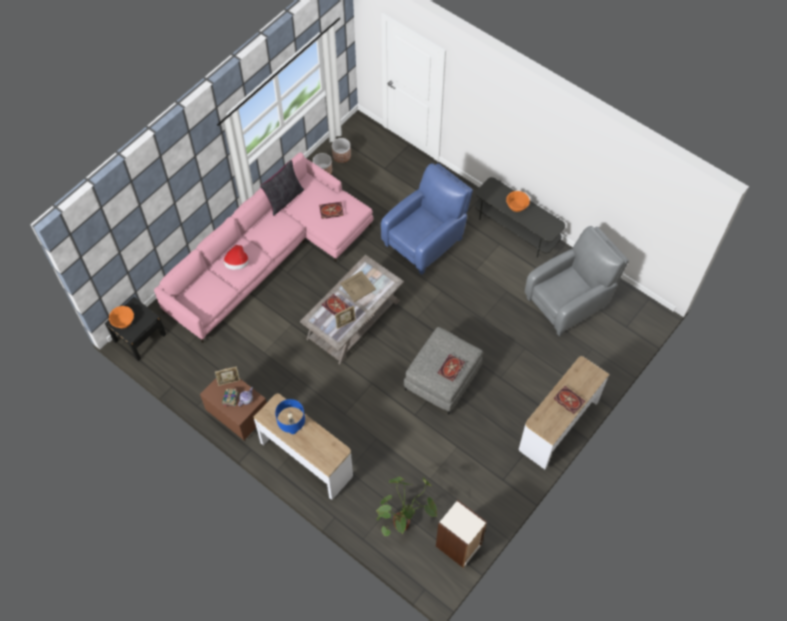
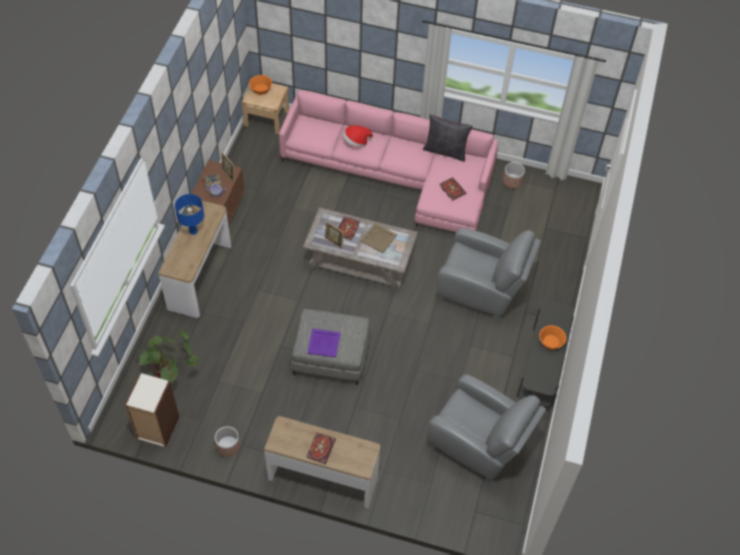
camera: 65 degrees right, 5 degrees down
black nightstand [105,297,166,361] -> beige nightstand [242,83,289,134]
planter [332,138,351,163] -> planter moved to [215,426,240,457]
blue armchair [381,163,473,275] -> grey armchair [436,228,541,322]
book [438,354,464,382] -> purple tray [307,328,341,358]

